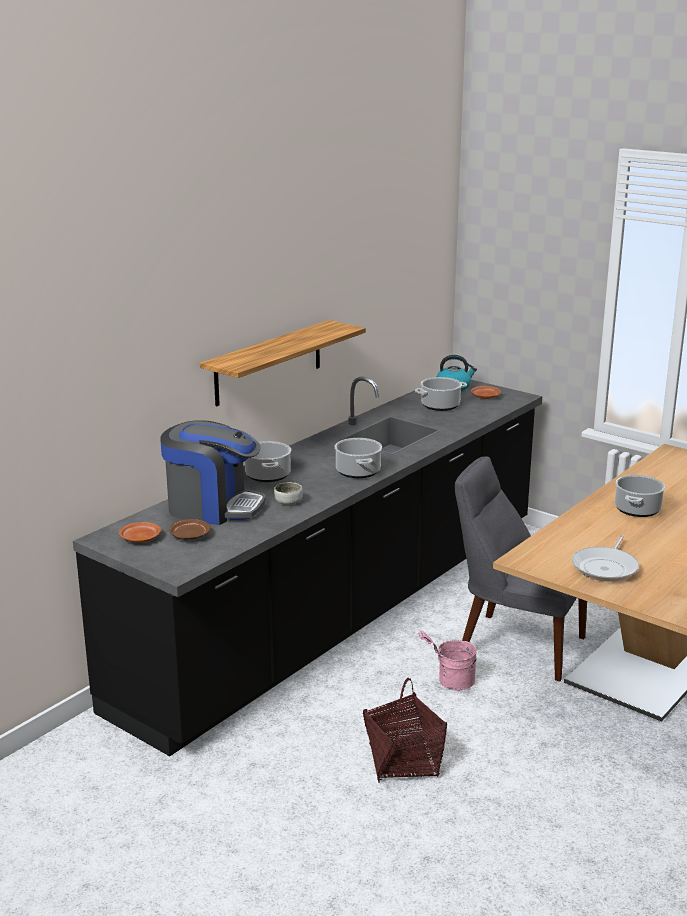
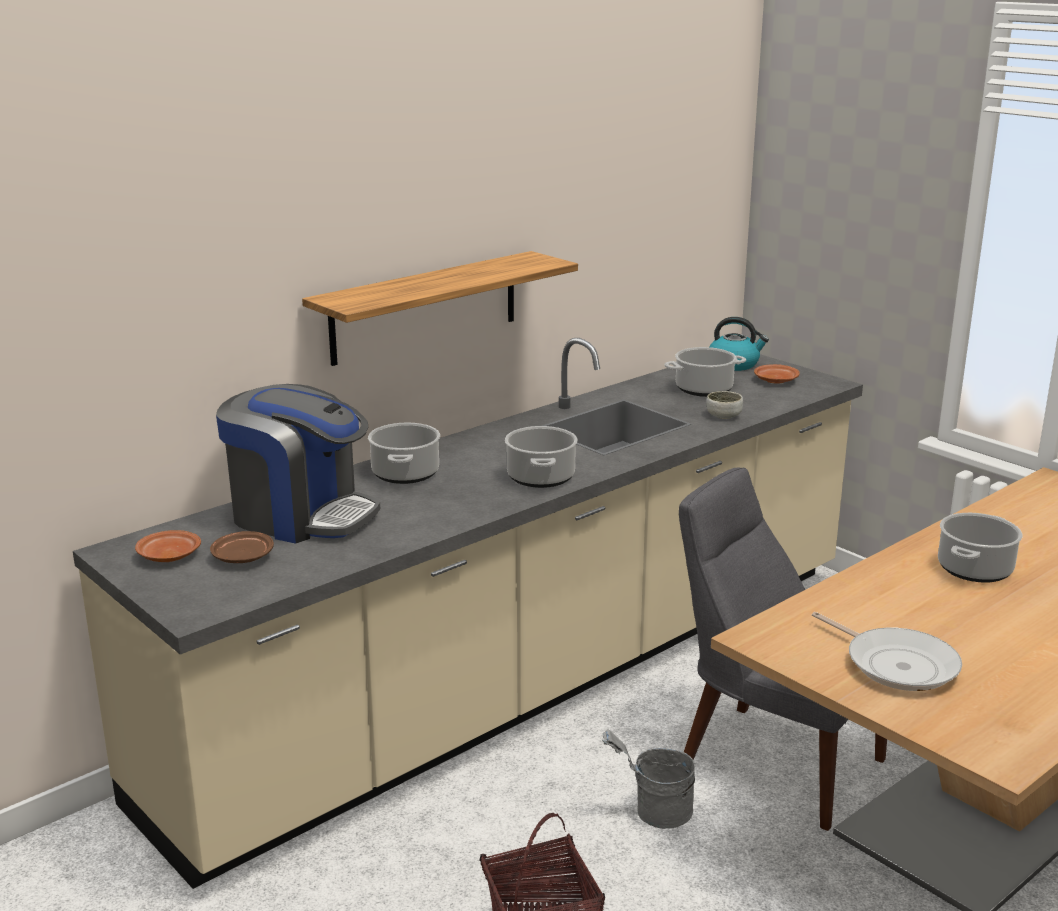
camera: 10 degrees right, 0 degrees up
black counter [73,377,542,756] -> beige counter [73,338,863,889]
bowl [274,482,303,505] -> bowl moved to [707,391,743,419]
pink bucket [418,630,477,691] -> grey bucket [602,730,695,829]
frying pan [572,535,639,582] -> frying pan turned 75 degrees counterclockwise [812,612,962,691]

